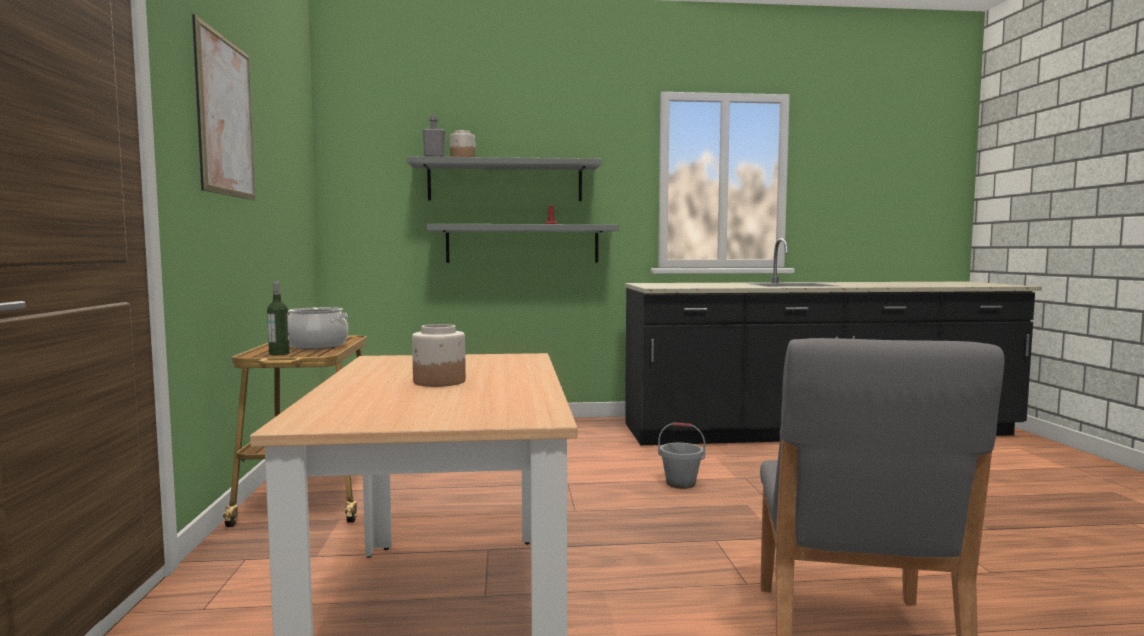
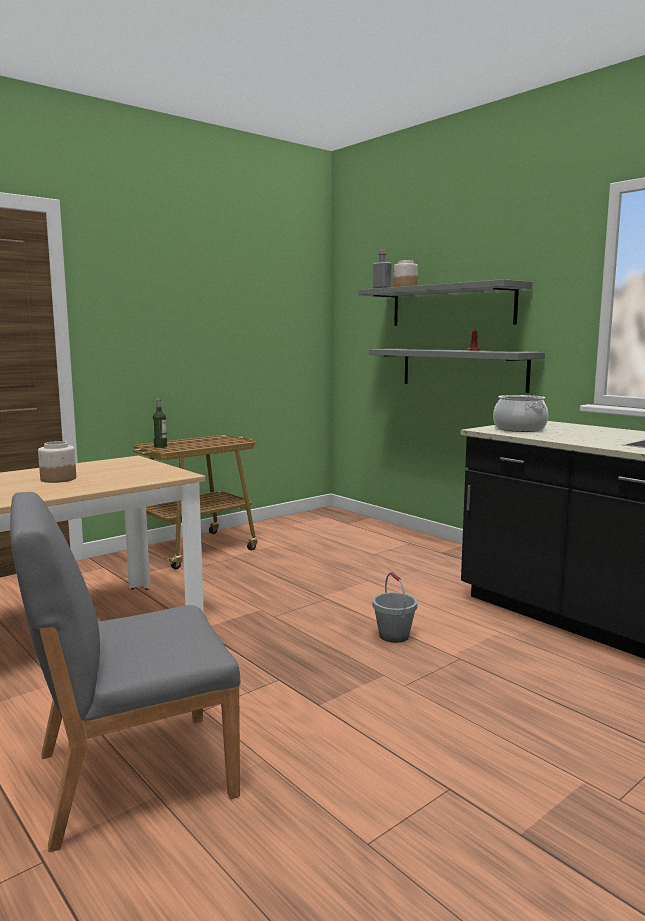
camera: 55 degrees right, 5 degrees up
picture [192,14,255,200] -> none
cooking pot [288,307,348,349] -> cooking pot moved to [493,395,548,432]

